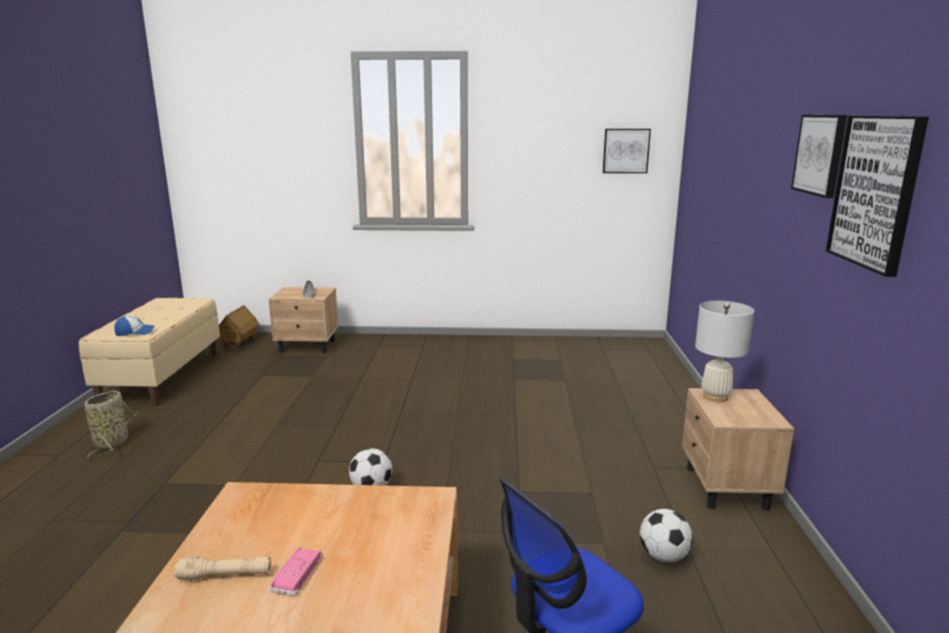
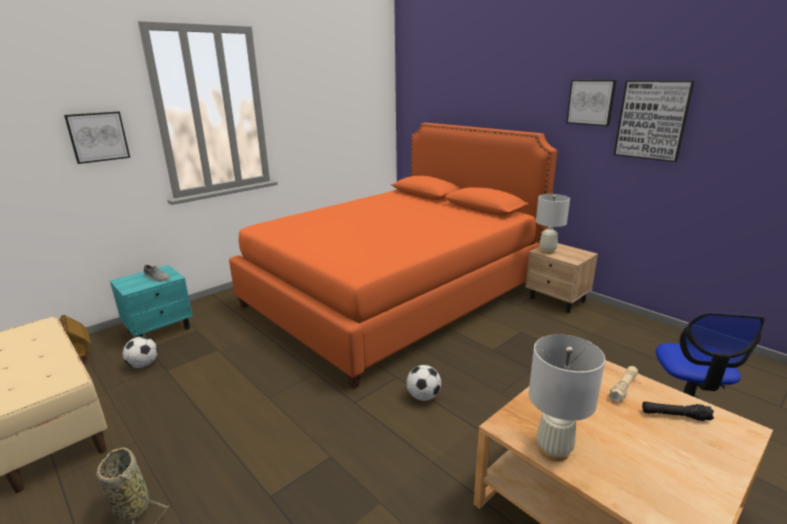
camera: 45 degrees left, 5 degrees up
cap [114,316,154,336] -> none
beige flashlight [174,556,271,581] -> beige flashlight moved to [609,366,638,403]
beige nightstand [268,287,338,353] -> turquoise nightstand [110,265,193,337]
pink toy car [269,547,323,596] -> none
picture [603,129,651,173] -> picture moved to [64,112,130,164]
football [640,509,693,563] -> football moved to [123,337,158,368]
none -> orange bed [229,123,557,389]
none -> white table lamp [529,334,605,462]
none -> black flashlight [642,401,714,421]

